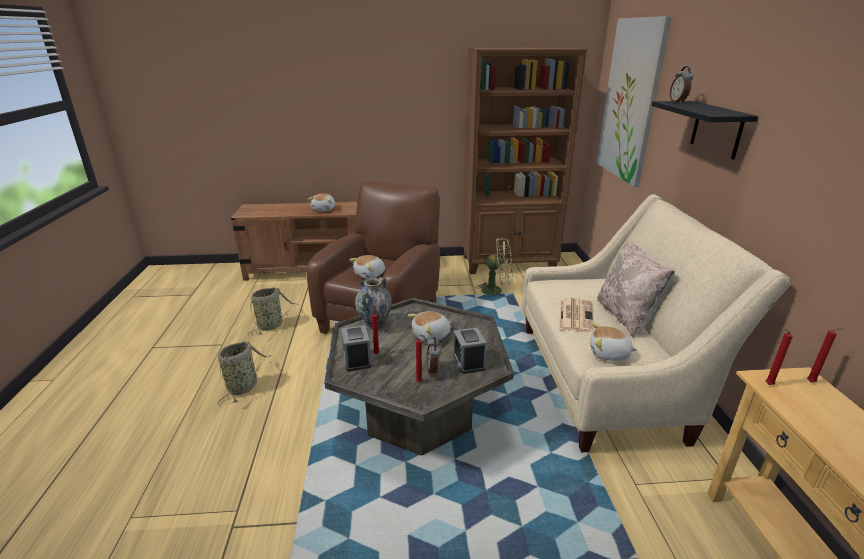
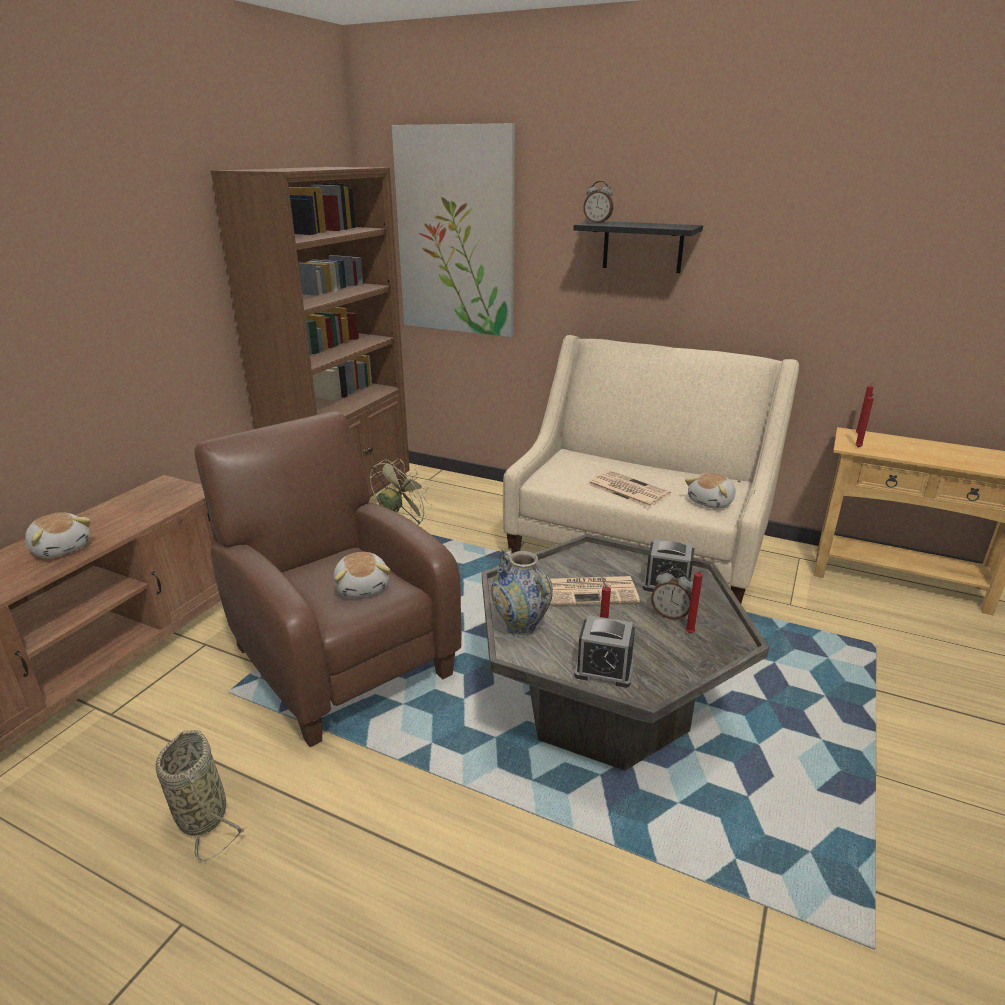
camera: 60 degrees left, 0 degrees up
basket [218,342,271,405] -> none
plush toy [407,311,451,343] -> newspaper [550,576,640,606]
beige pillow [597,240,675,338] -> none

